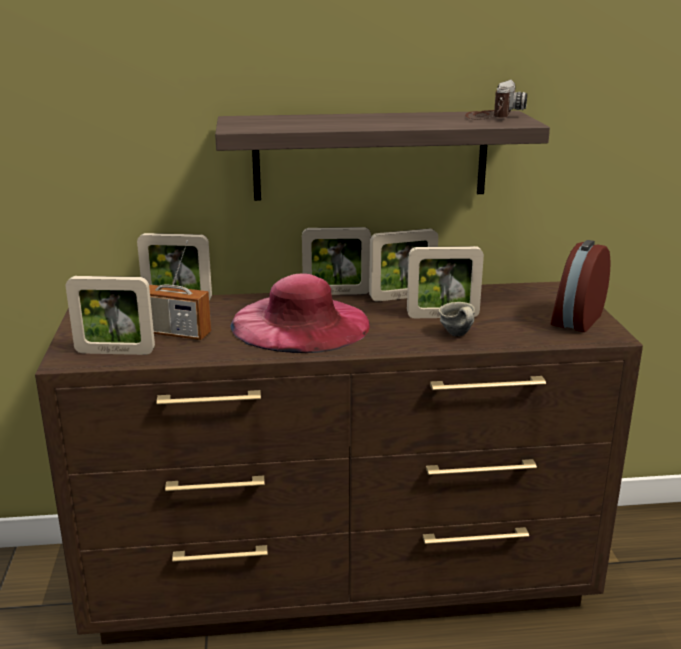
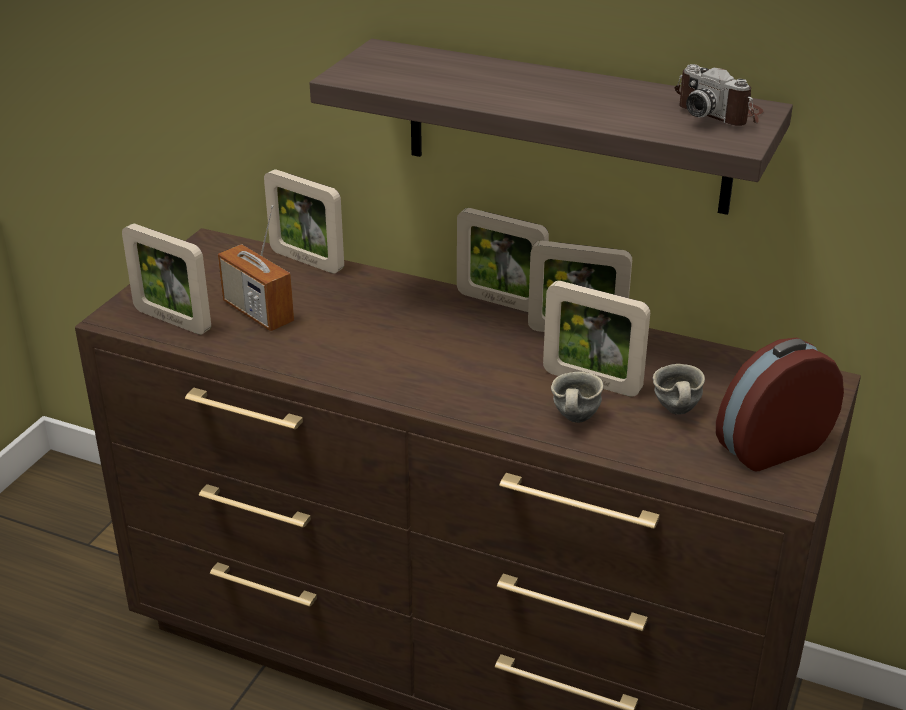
camera: 30 degrees right, 10 degrees up
pink hat [230,273,370,353] -> none
camera [465,80,527,120] -> camera turned 90 degrees clockwise [675,64,764,126]
none -> grey mug [653,364,705,415]

